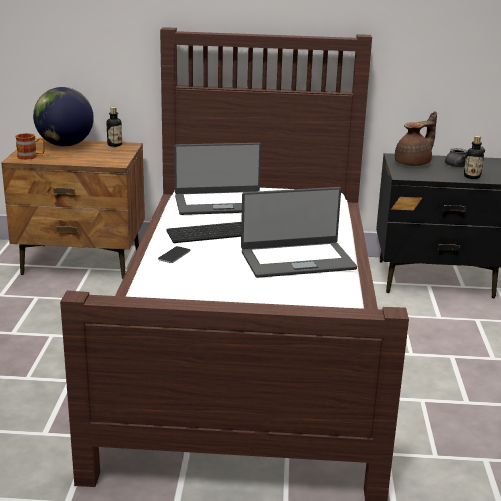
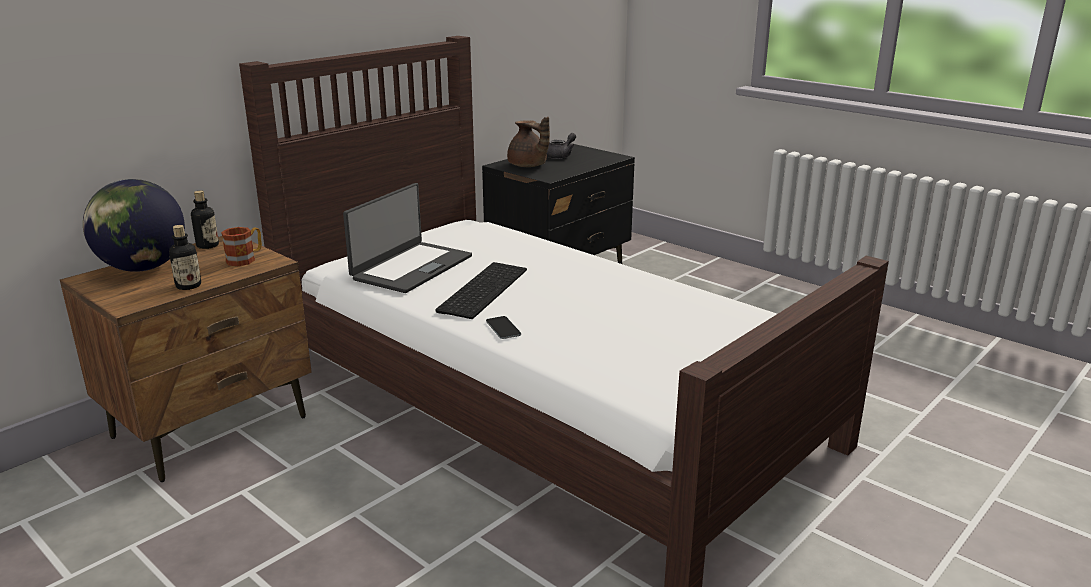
camera: 50 degrees left, 0 degrees up
mug [15,133,45,160] -> mug moved to [221,227,262,266]
laptop [241,187,357,278] -> none
brown teapot [395,111,437,166] -> brown teapot turned 135 degrees clockwise [507,117,550,167]
bottle [464,136,484,179] -> bottle moved to [169,225,201,290]

